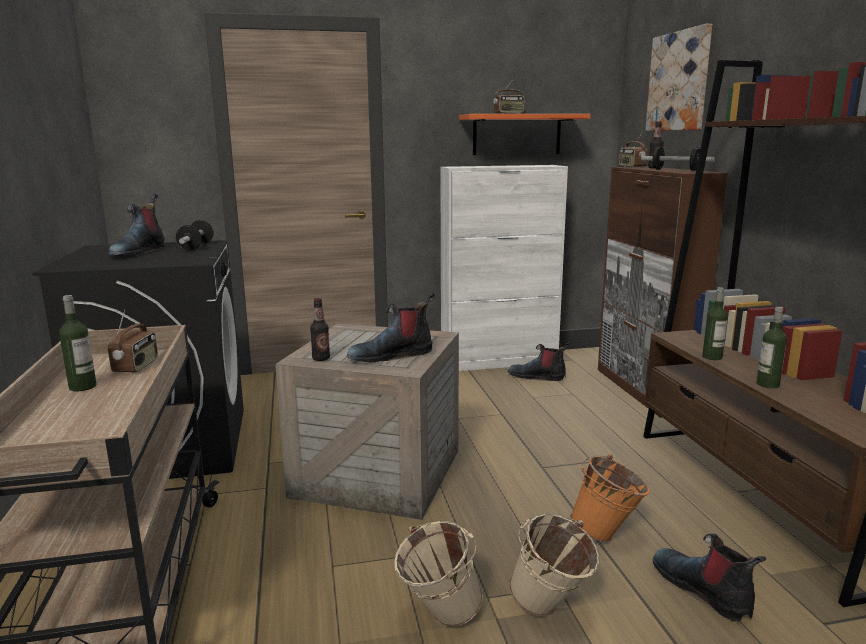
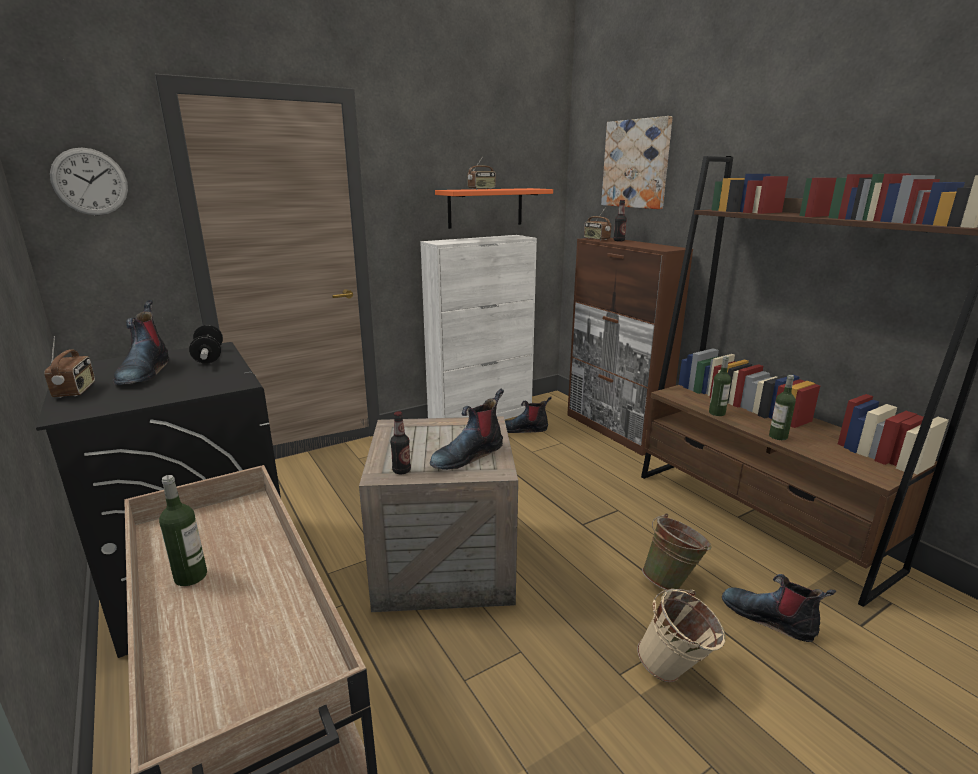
camera: 20 degrees left, 5 degrees up
radio [108,309,158,373] -> radio moved to [44,336,95,398]
beige bucket [394,521,483,627] -> none
orange bucket [570,454,650,542] -> green bucket [642,513,712,590]
dumbbell [641,147,715,171] -> none
none -> wall clock [50,147,128,215]

